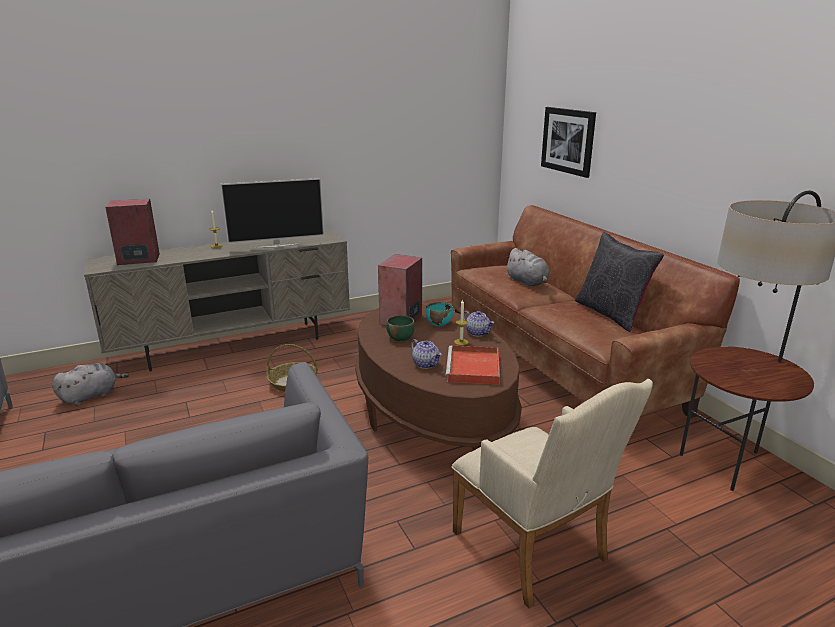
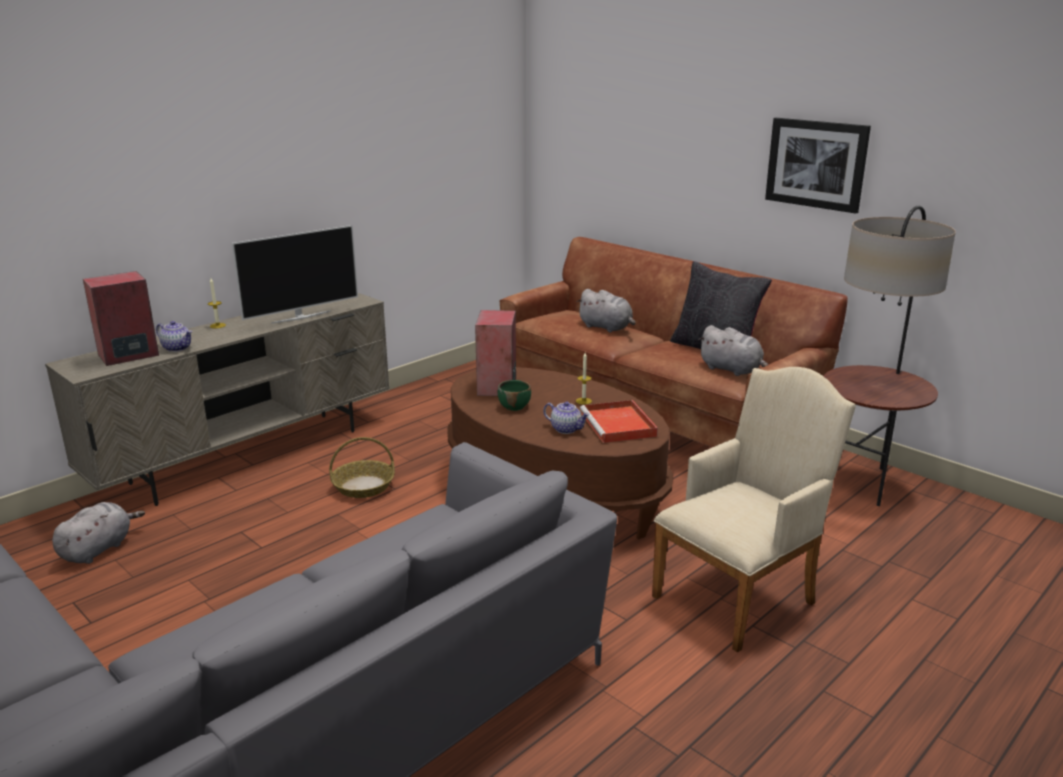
camera: 20 degrees left, 0 degrees up
turquoise bowl [426,302,453,326] -> none
beige armchair [452,379,653,608] -> beige armchair turned 75 degrees counterclockwise [652,367,856,653]
teapot [464,311,494,336] -> teapot moved to [156,321,192,352]
picture [541,107,596,178] -> picture moved to [765,118,871,214]
none -> grey plush toy [698,325,768,376]

